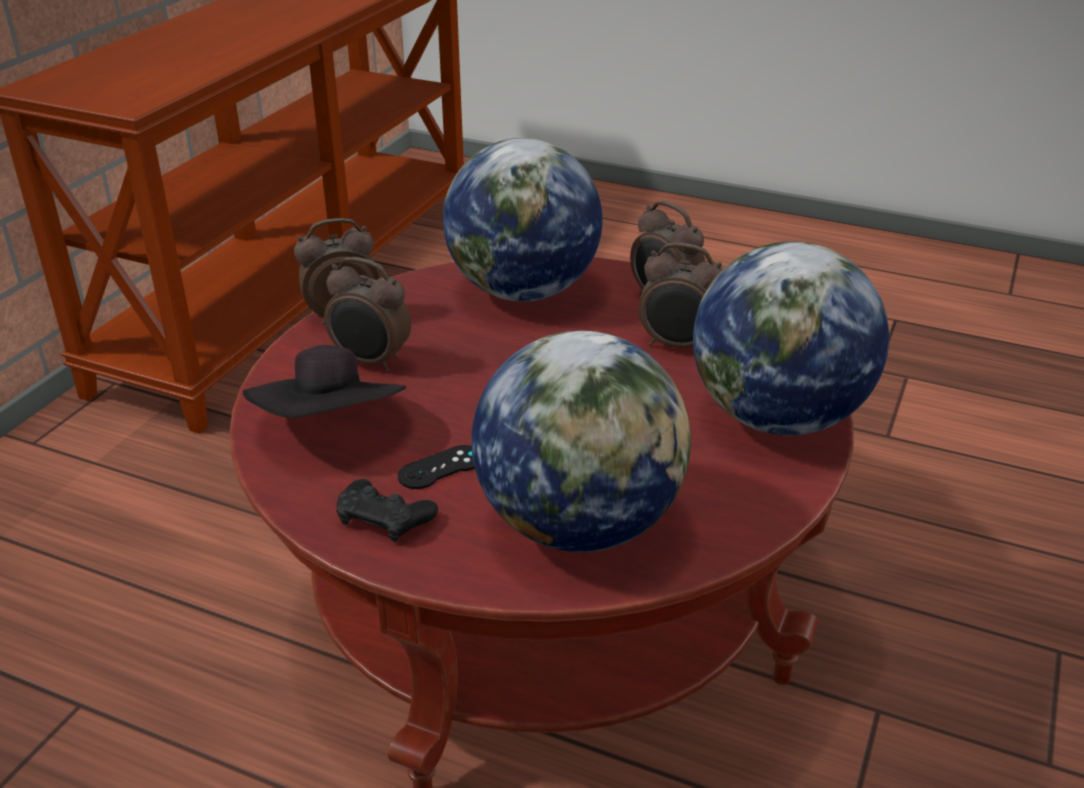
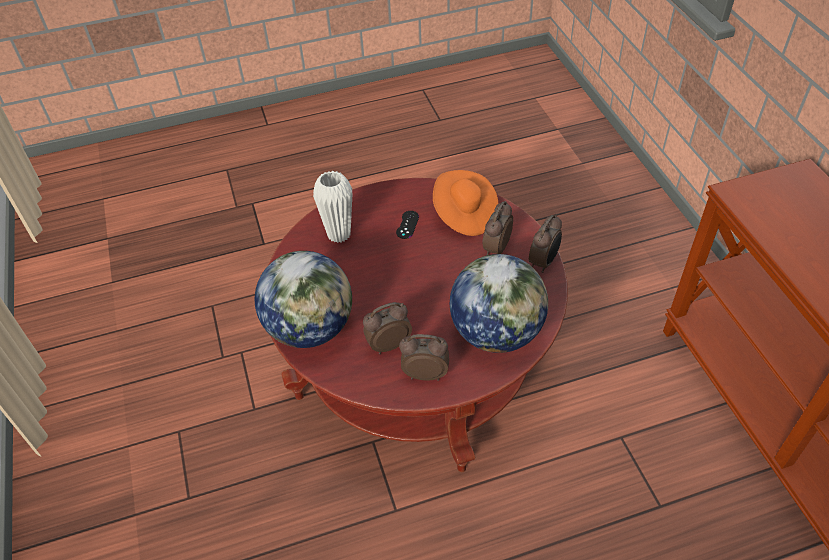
camera: 140 degrees right, 15 degrees up
black hat [243,345,406,418] -> orange hat [433,170,498,236]
alarm clock [324,257,411,372] -> alarm clock turned 45 degrees counterclockwise [483,201,513,255]
black game controller [337,479,438,542] -> none
globe [472,331,691,552] -> white vase [313,171,352,243]

